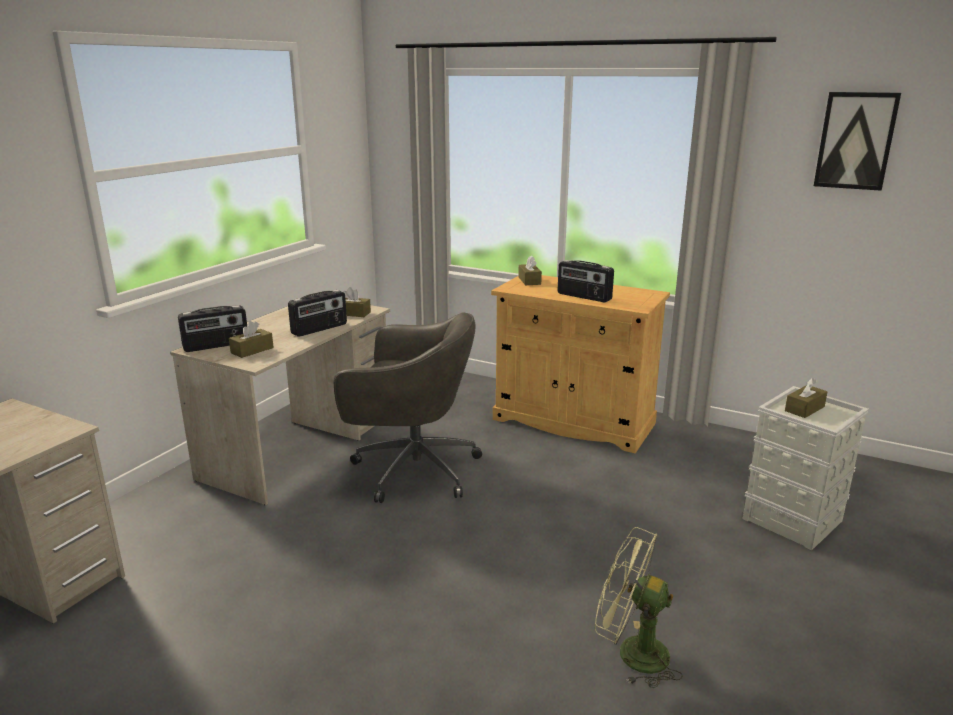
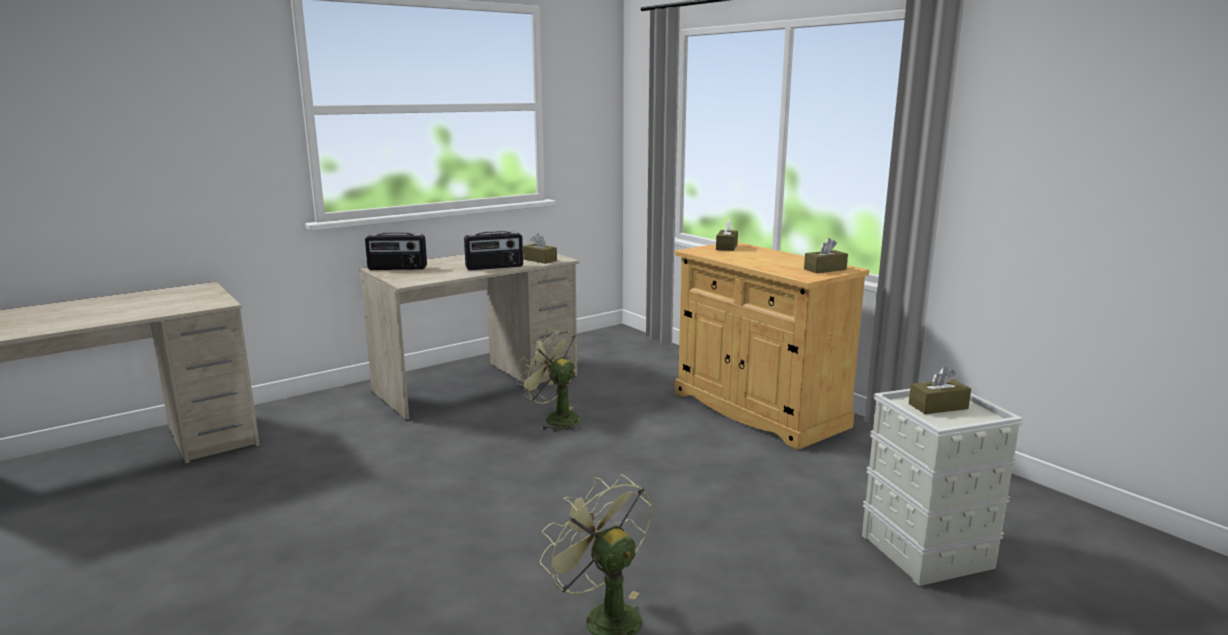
camera: 25 degrees right, 5 degrees down
brown tissue box [229,321,274,358] -> brown tissue box moved to [804,238,848,273]
grey office chair [333,312,482,503] -> green fan [517,328,581,432]
radio [558,260,614,302] -> none
picture [814,92,901,191] -> none

